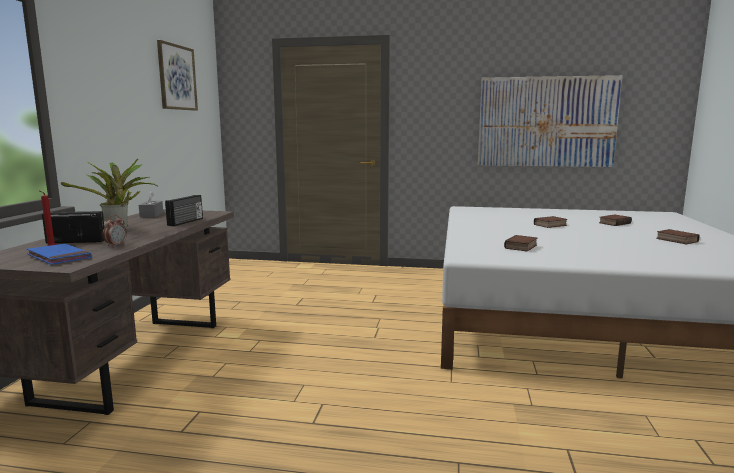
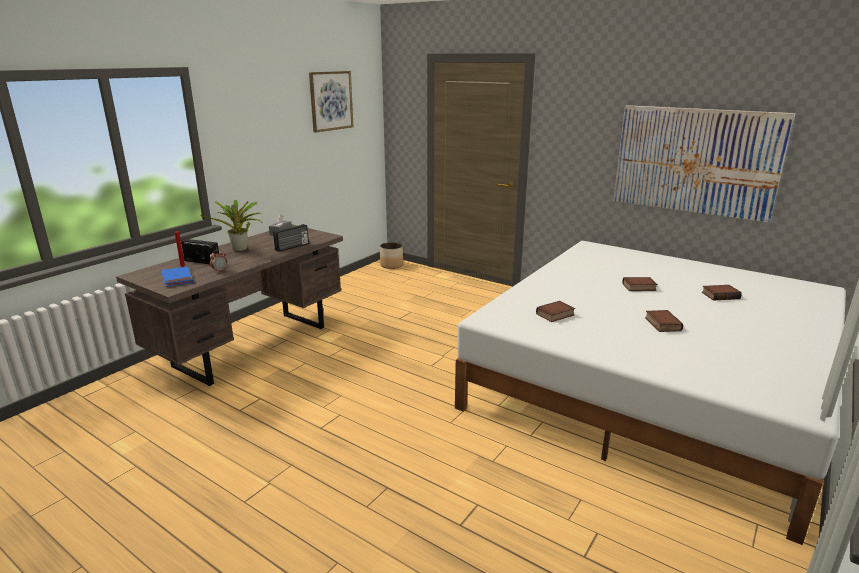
camera: 25 degrees right, 10 degrees up
book [656,229,700,244] -> book moved to [645,310,683,332]
none -> planter [380,242,403,269]

